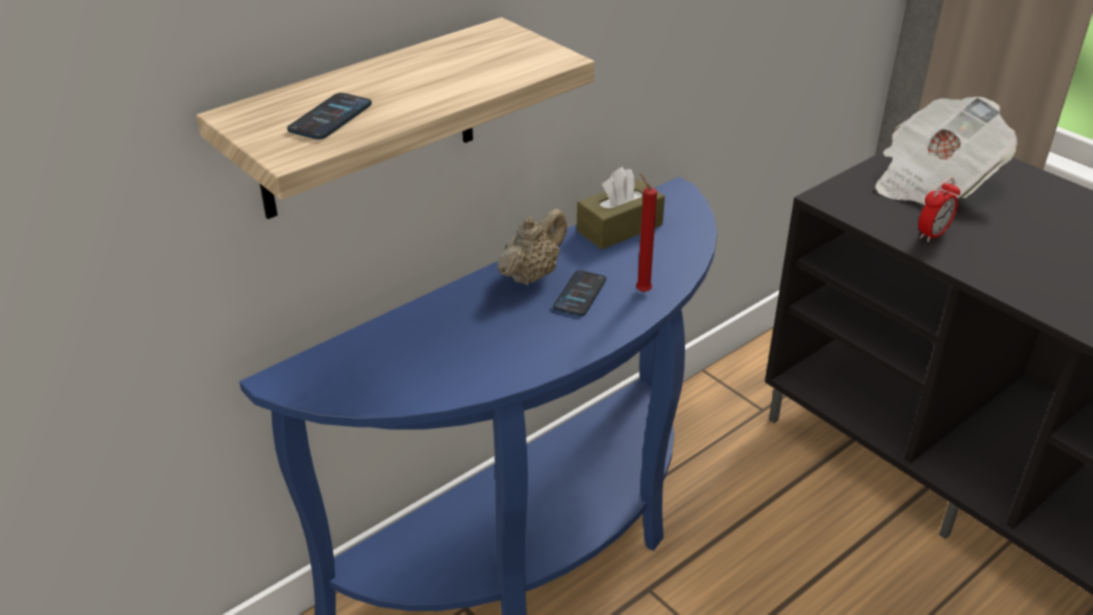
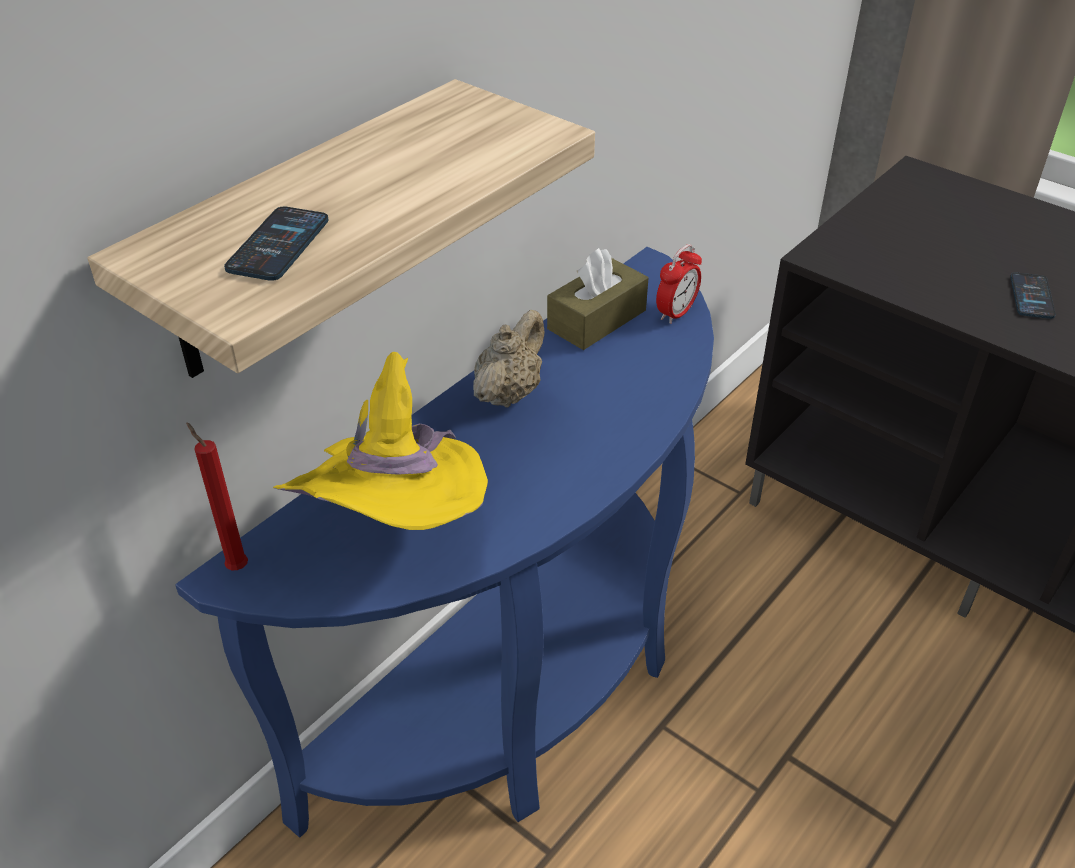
camera: 10 degrees left, 5 degrees up
phone [553,270,606,316] -> phone moved to [1010,272,1056,319]
red candle [636,173,657,292] -> red candle moved to [186,422,248,570]
newspaper [875,97,1017,205] -> none
alarm clock [918,177,961,242] -> alarm clock moved to [656,244,702,324]
none -> yellow hat [273,352,488,530]

